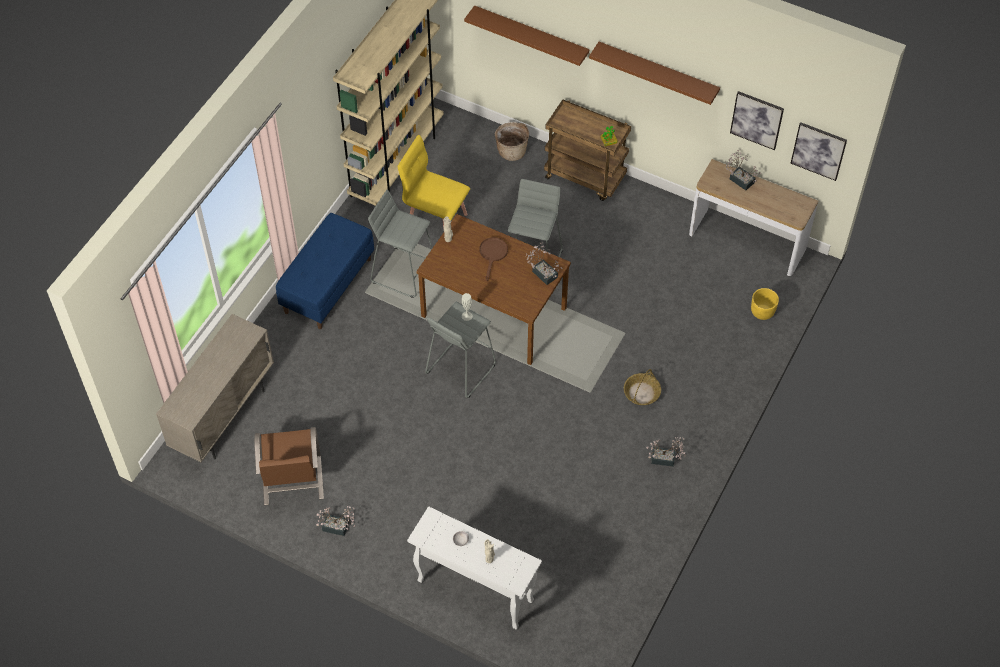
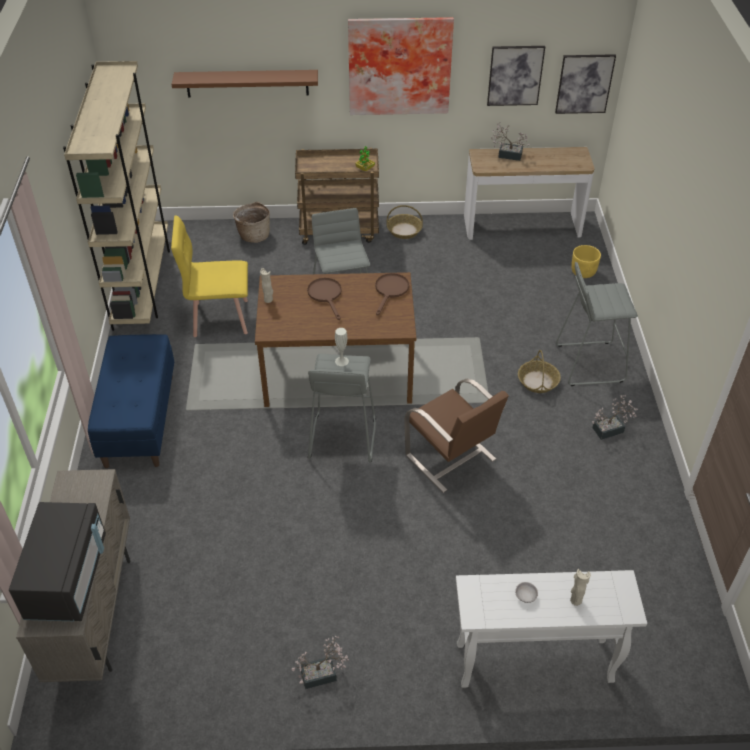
camera: 30 degrees left, 10 degrees down
brown chair [254,427,324,505] -> brown chair moved to [404,379,509,493]
grey stool [368,189,433,298] -> grey stool moved to [556,262,638,386]
potted plant [526,242,563,285] -> brown frying pan [375,273,409,315]
brown shelf [589,42,720,105] -> picture [348,17,454,115]
none -> black microwave [9,502,106,621]
none -> basket [386,205,423,239]

